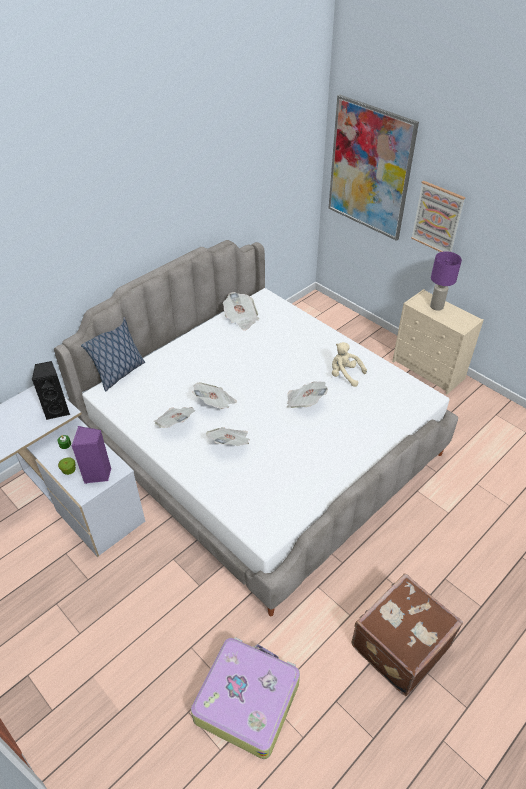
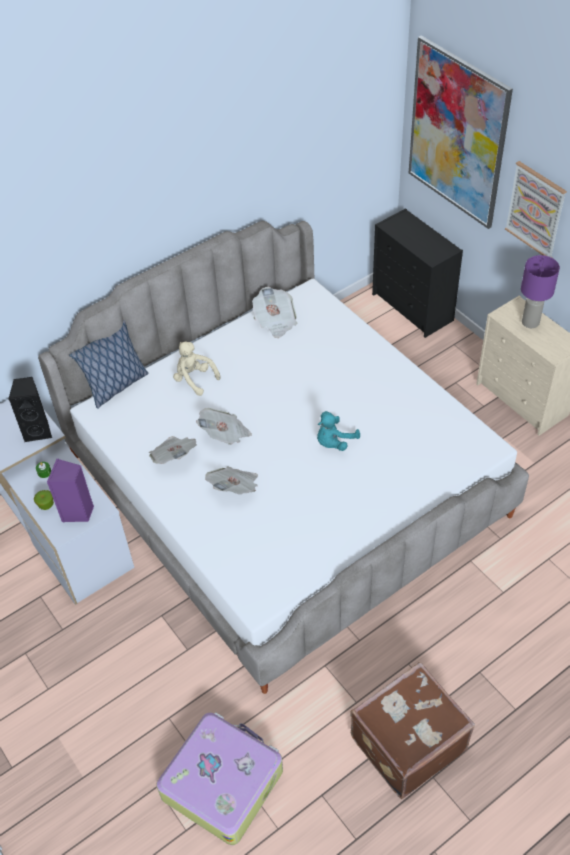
camera: 10 degrees right, 5 degrees up
newspaper [287,381,328,408] -> turquoise plush toy [317,411,360,451]
beige plush toy [332,342,367,387] -> beige plush toy moved to [173,342,221,396]
none -> black dresser [372,208,463,338]

